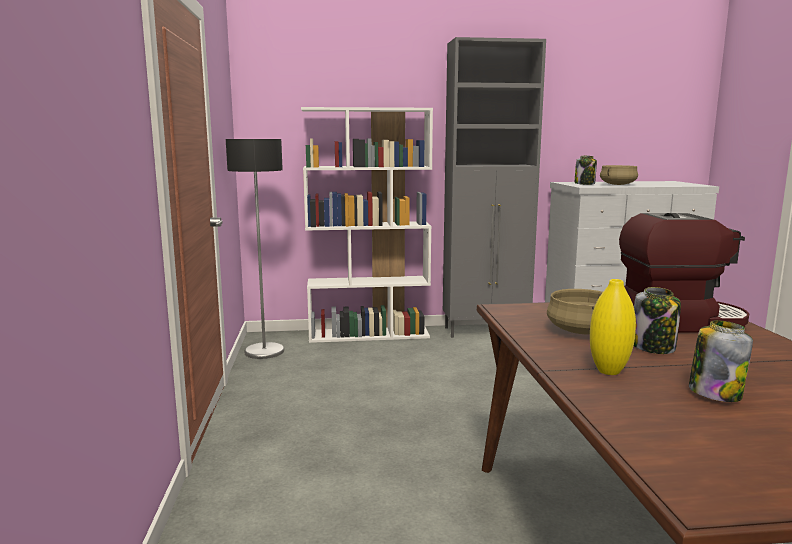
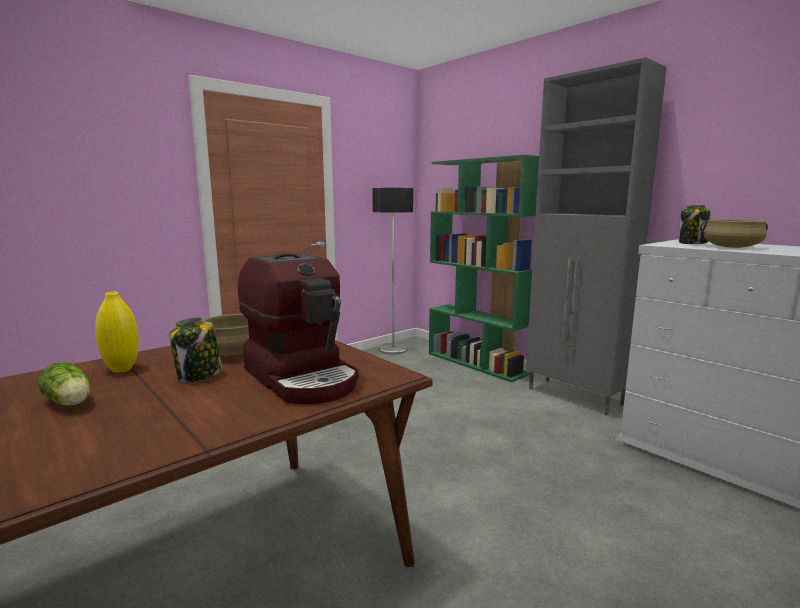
camera: 55 degrees right, 0 degrees up
white bookcase [301,107,433,343] -> green bookcase [429,155,539,382]
jar [689,320,753,402] -> lettuce [38,361,90,406]

